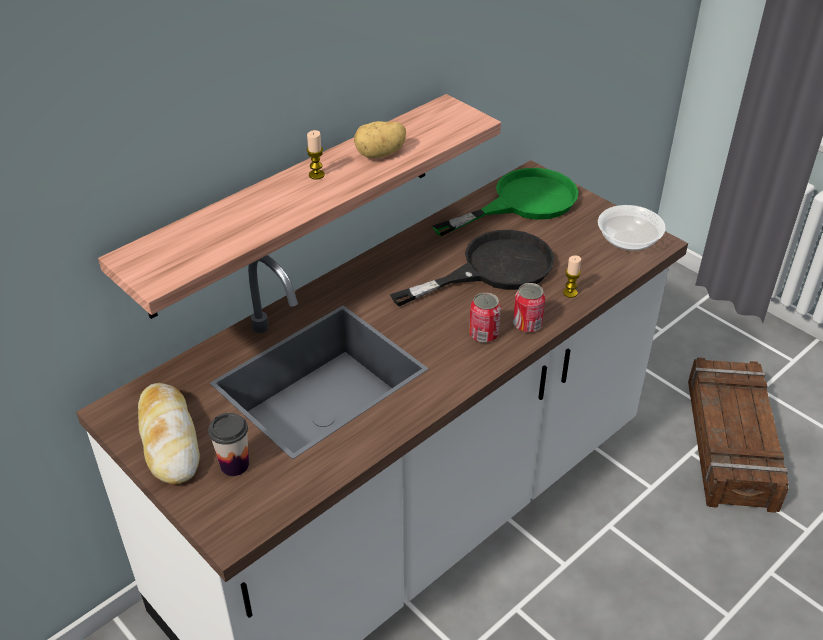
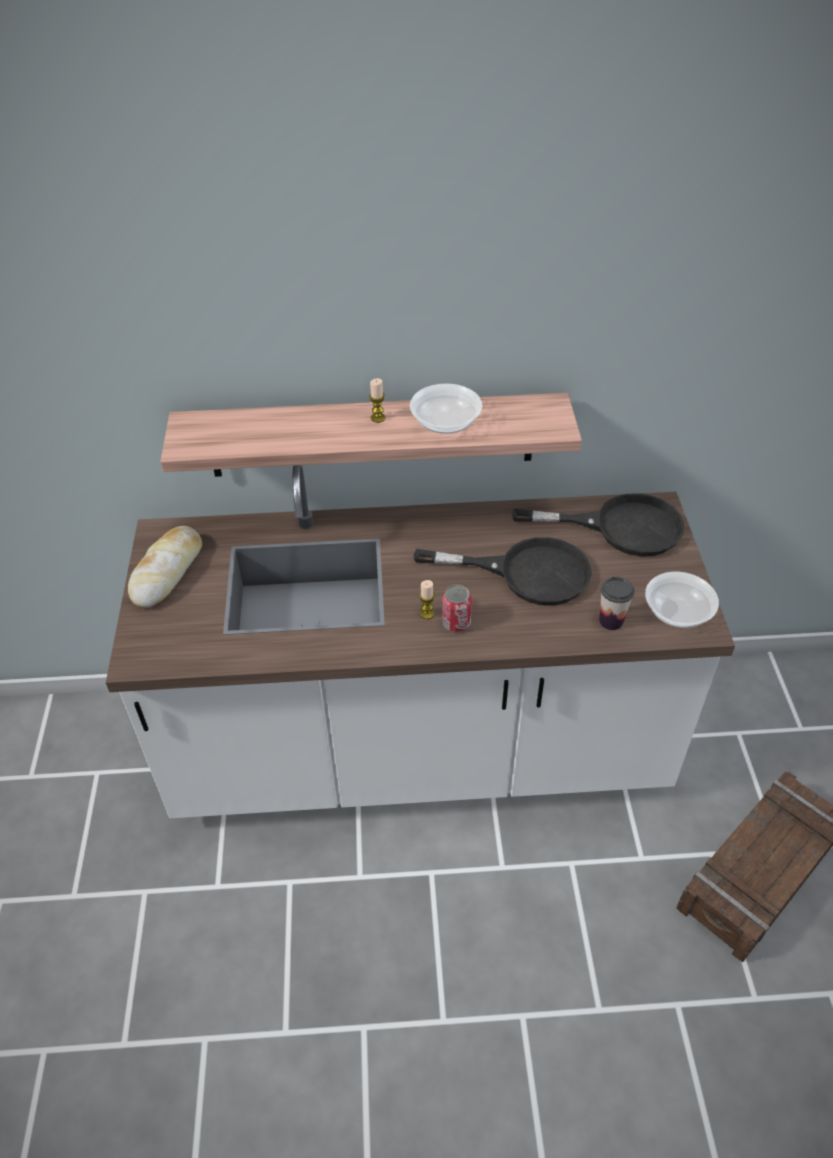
camera: 40 degrees right, 5 degrees up
cup [208,413,249,476] -> cup moved to [599,577,634,630]
potato [354,121,406,159] -> bowl [410,383,482,434]
green frying pan [432,168,578,236] -> black frying pan [512,493,685,557]
can [513,283,545,333] -> none
candle [563,255,581,298] -> candle moved to [419,580,435,619]

